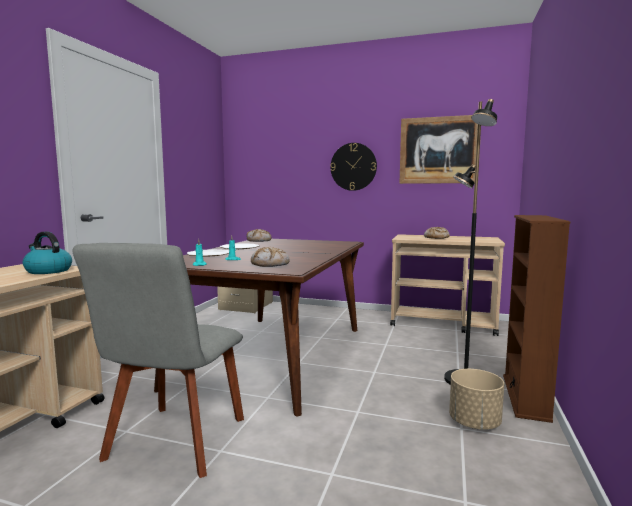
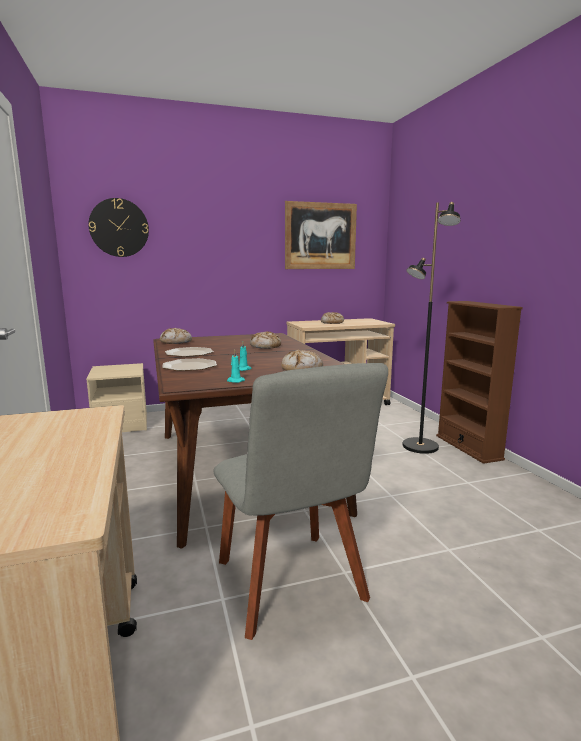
camera: 35 degrees left, 5 degrees up
kettle [23,231,72,274] -> none
wall clock [330,143,377,191] -> wall clock moved to [89,198,149,257]
beige planter [449,369,504,430] -> none
none -> bread [250,331,281,349]

